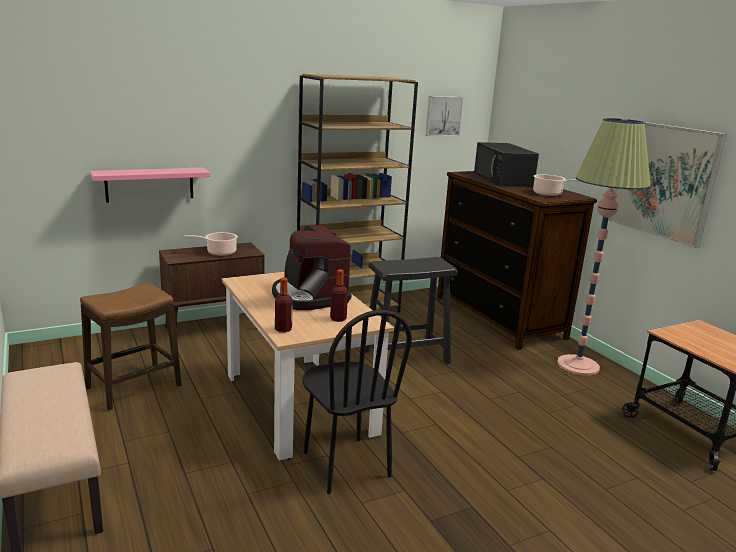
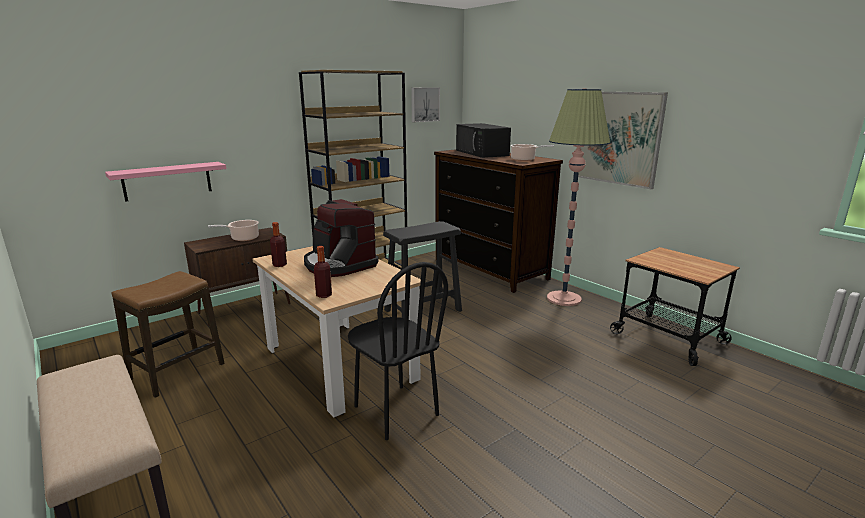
camera: 10 degrees left, 0 degrees up
bottle [330,269,348,322] -> bottle moved to [270,222,287,267]

